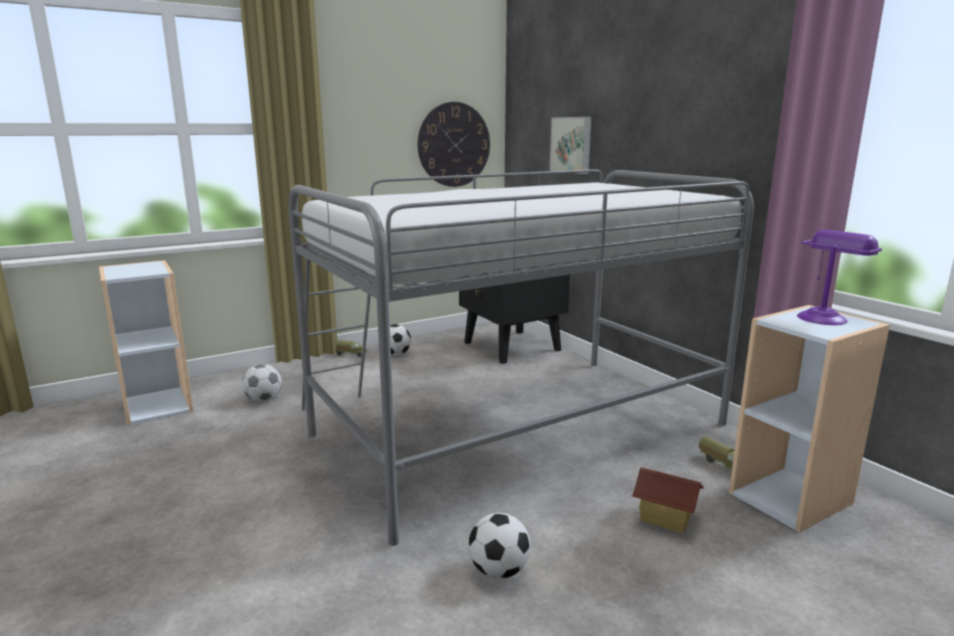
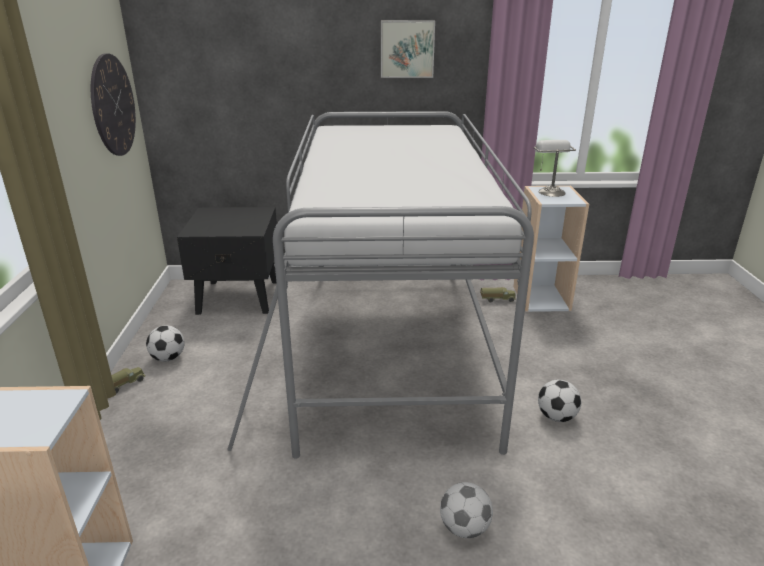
camera: 60 degrees left, 10 degrees up
football [242,364,282,402] -> football moved to [440,482,493,538]
picture [550,117,591,174] -> picture moved to [381,20,435,78]
toy house [632,467,704,534] -> none
purple table lamp [797,230,882,325] -> white table lamp [534,140,576,197]

